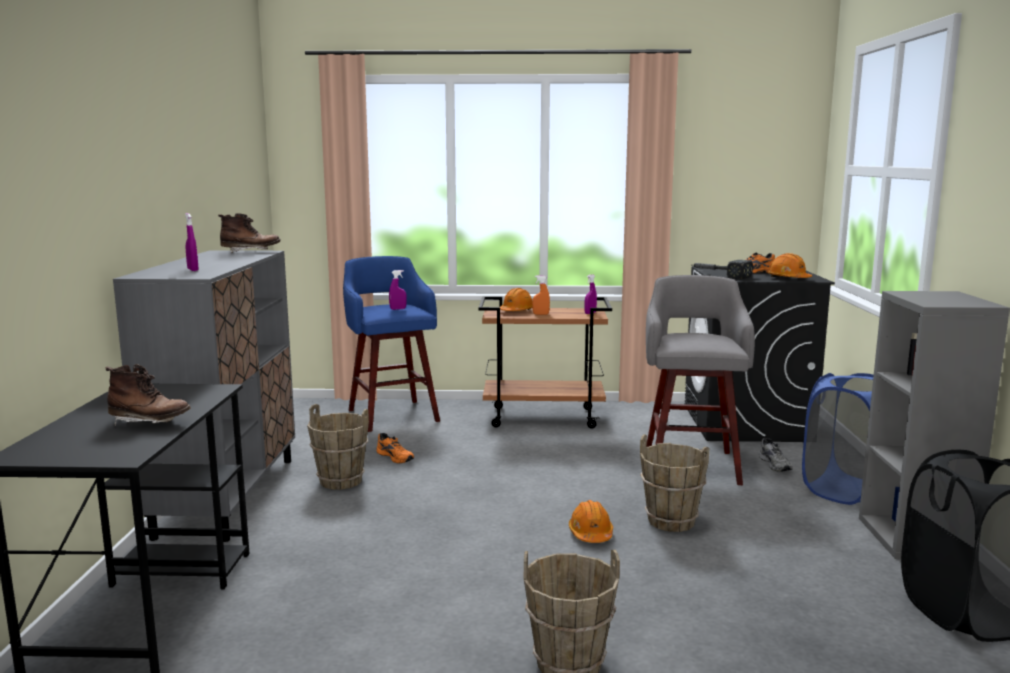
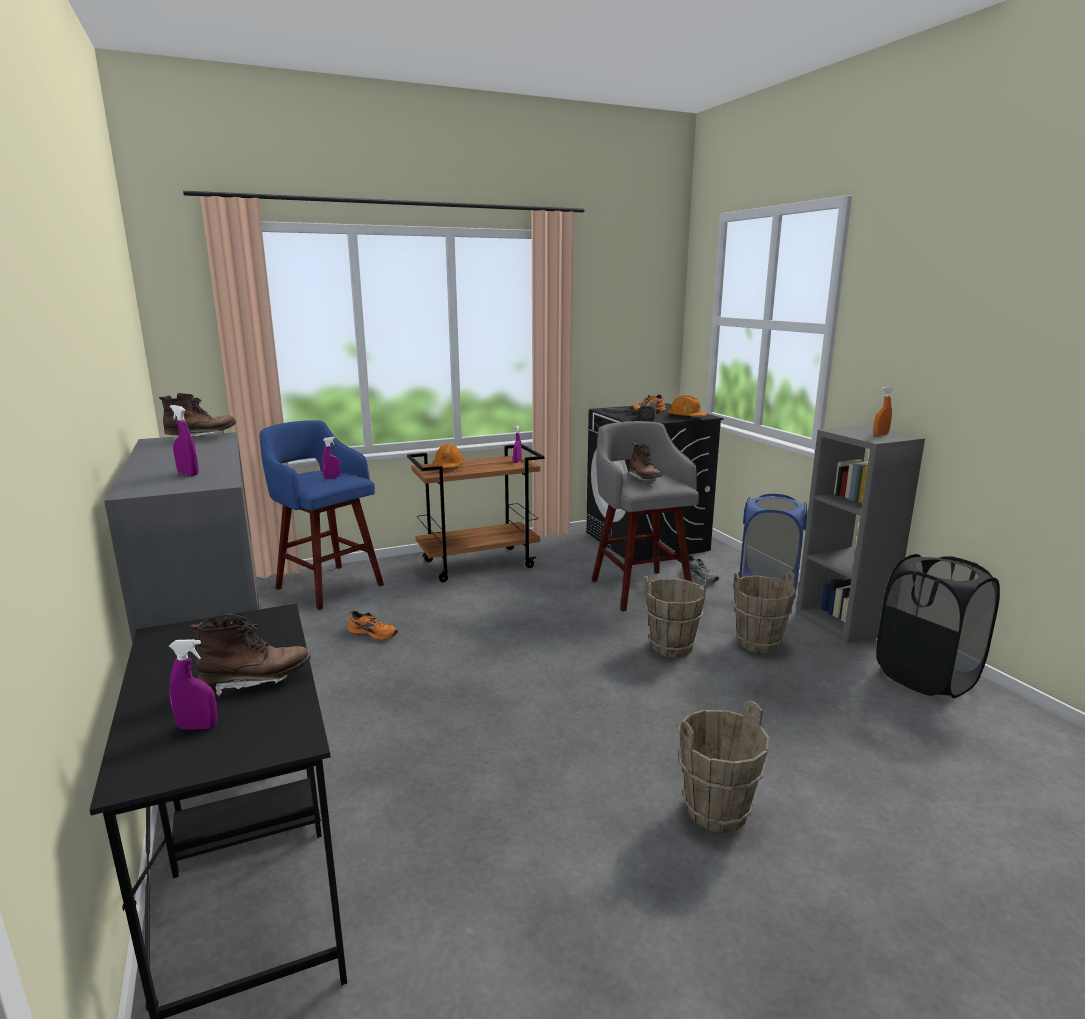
camera: 25 degrees left, 5 degrees up
brown bucket [307,404,369,490] -> brown bucket moved to [733,570,796,653]
orange spray bottle [532,275,550,315] -> orange spray bottle moved to [873,387,893,435]
orange hard hat [569,500,613,543] -> none
none -> purple spray bottle [169,639,217,730]
none -> brown boot [627,442,662,481]

